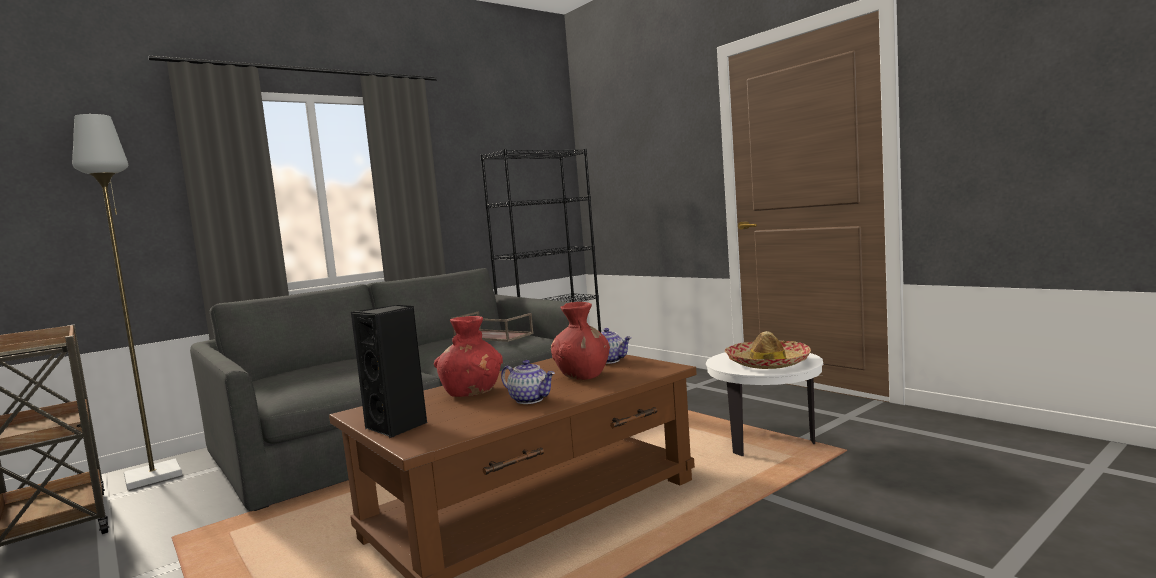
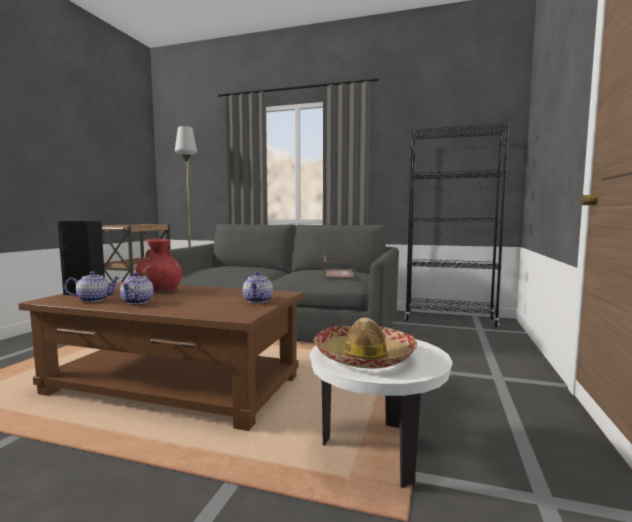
camera: 55 degrees right, 0 degrees up
red vase [551,302,610,380] -> none
none -> teapot [64,271,120,302]

